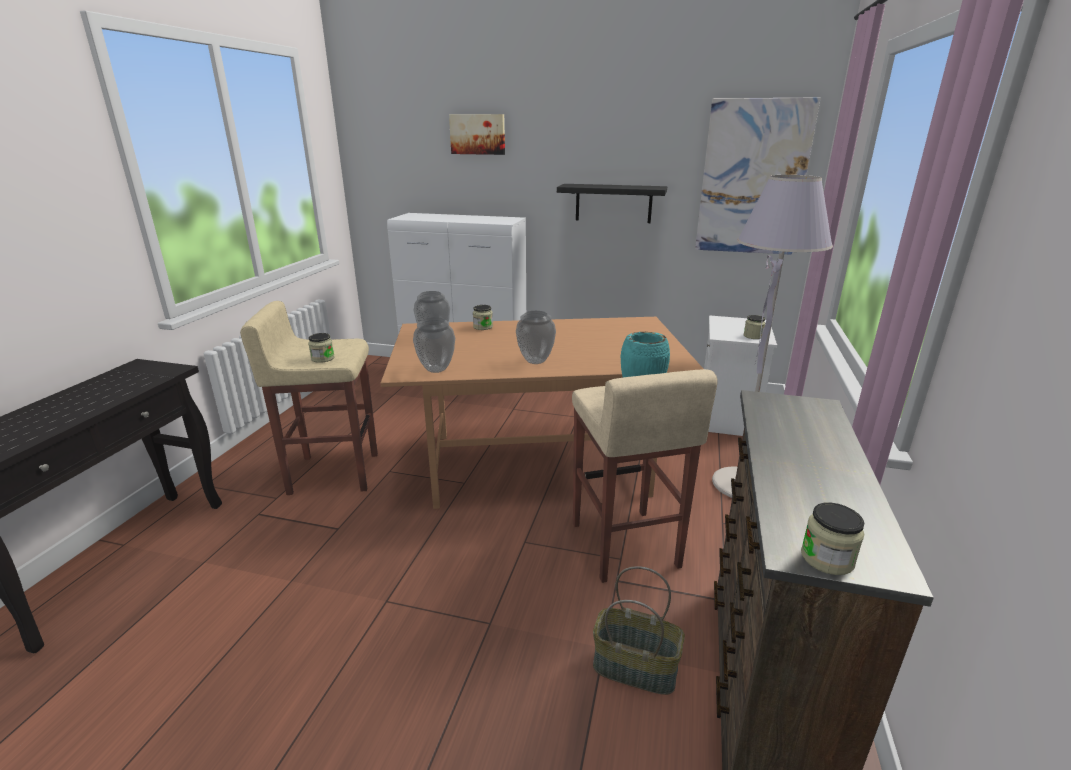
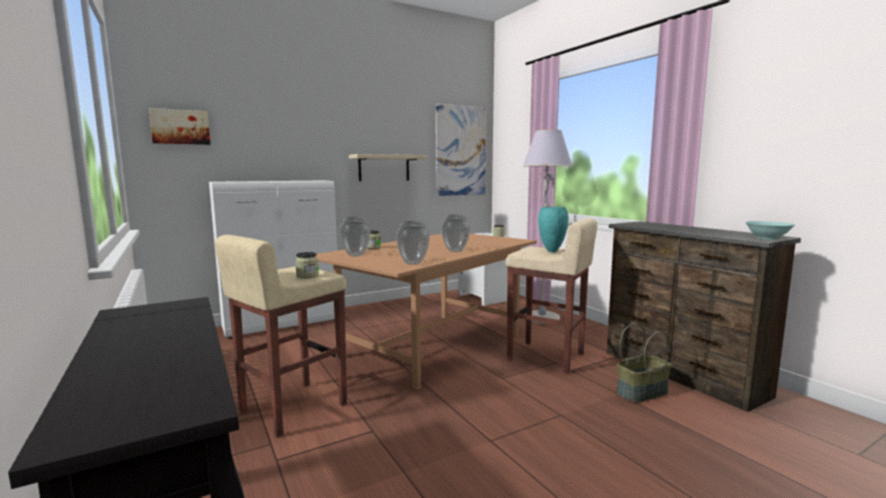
camera: 45 degrees left, 15 degrees down
picture [449,114,505,155] -> picture moved to [149,108,210,145]
black shelf [557,184,667,223] -> beige shelf [349,154,427,181]
jar [801,502,864,575] -> turquoise bowl [745,221,795,240]

